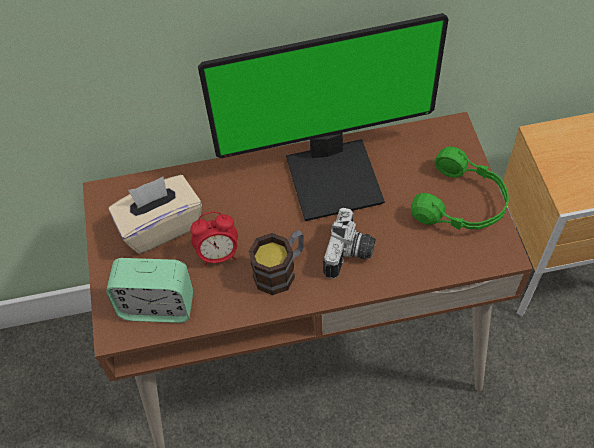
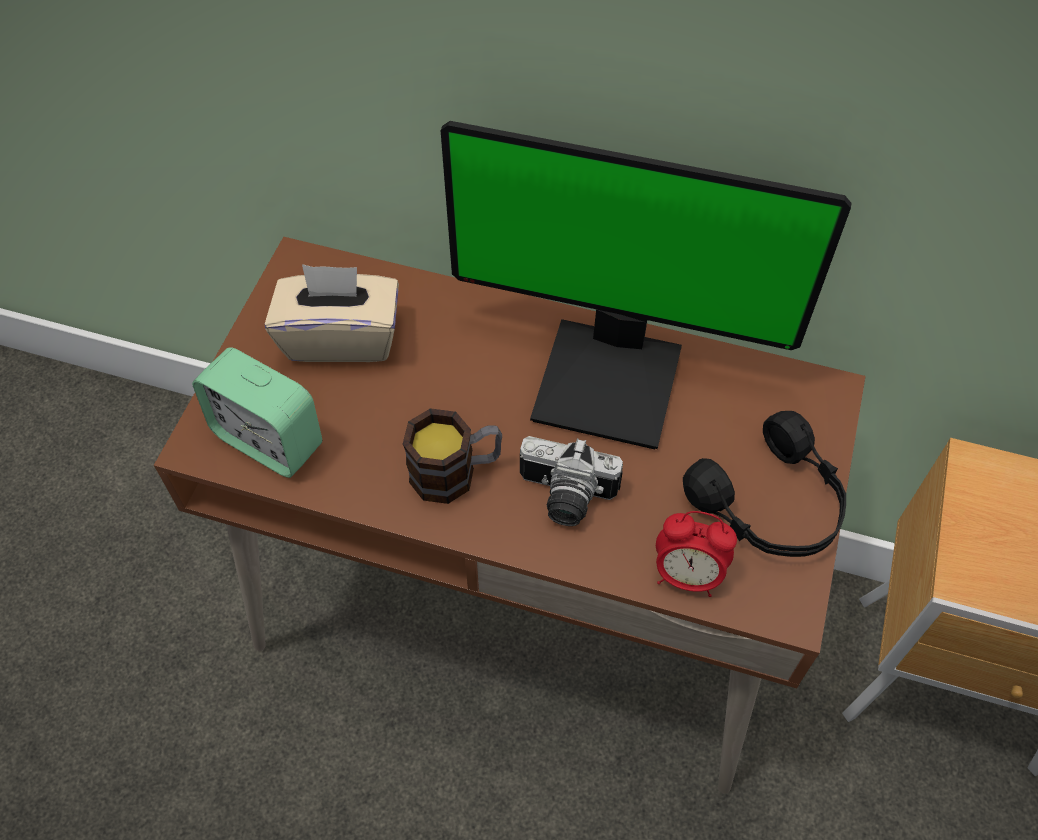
camera: 25 degrees right, 0 degrees up
alarm clock [190,212,238,267] -> alarm clock moved to [656,511,737,597]
camera [323,208,375,279] -> camera turned 60 degrees clockwise [520,436,623,526]
green headphones [411,146,509,231] -> black headphones [683,411,846,557]

